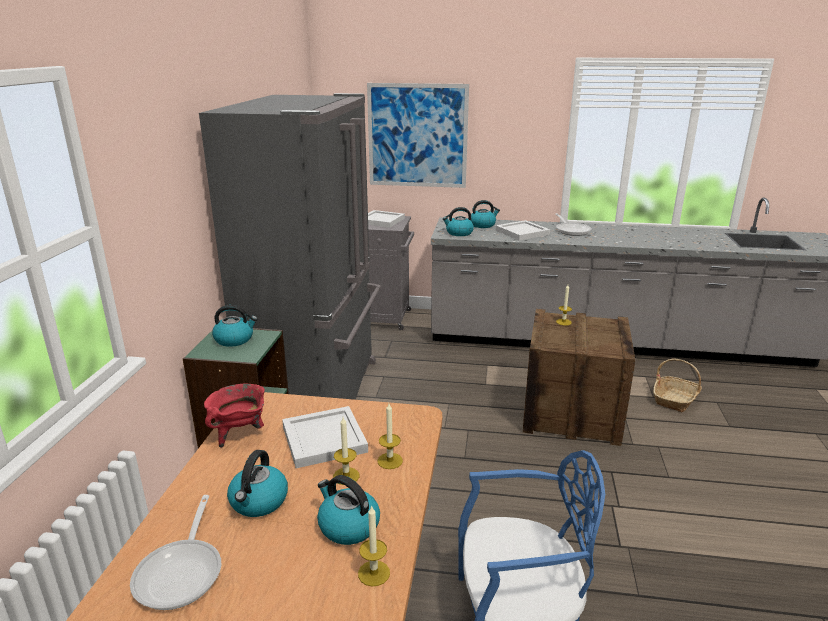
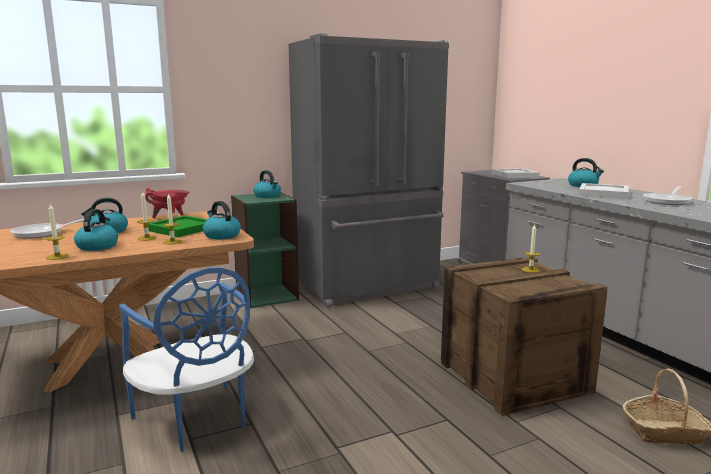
camera: 55 degrees right, 10 degrees down
white tray [282,406,368,468] -> green tray [148,215,207,237]
picture [367,83,469,188] -> none
kettle [442,207,474,236] -> kettle moved to [203,201,241,239]

